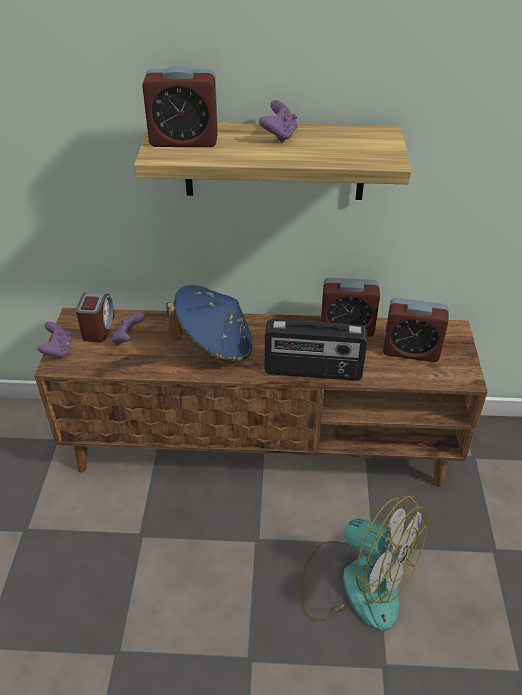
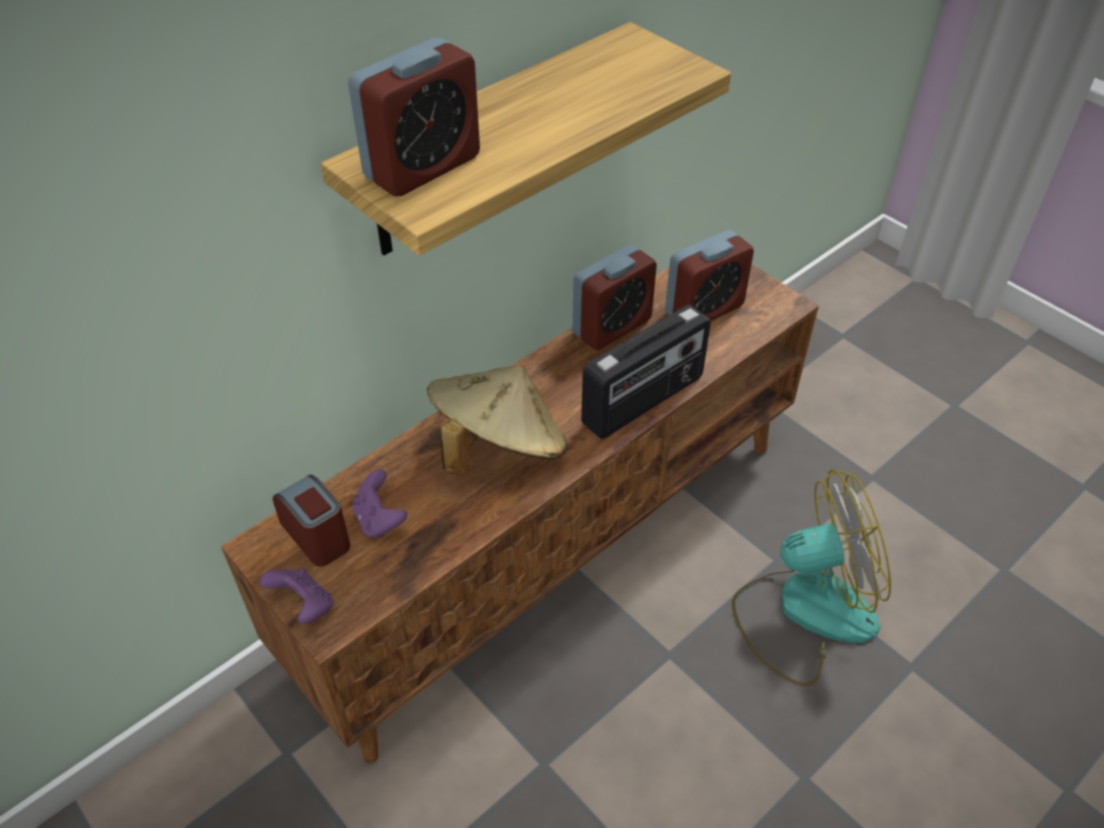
camera: 45 degrees left, 5 degrees up
blue hat [166,285,253,362] -> beige hat [427,365,568,475]
purple game controller [259,100,298,143] -> none

